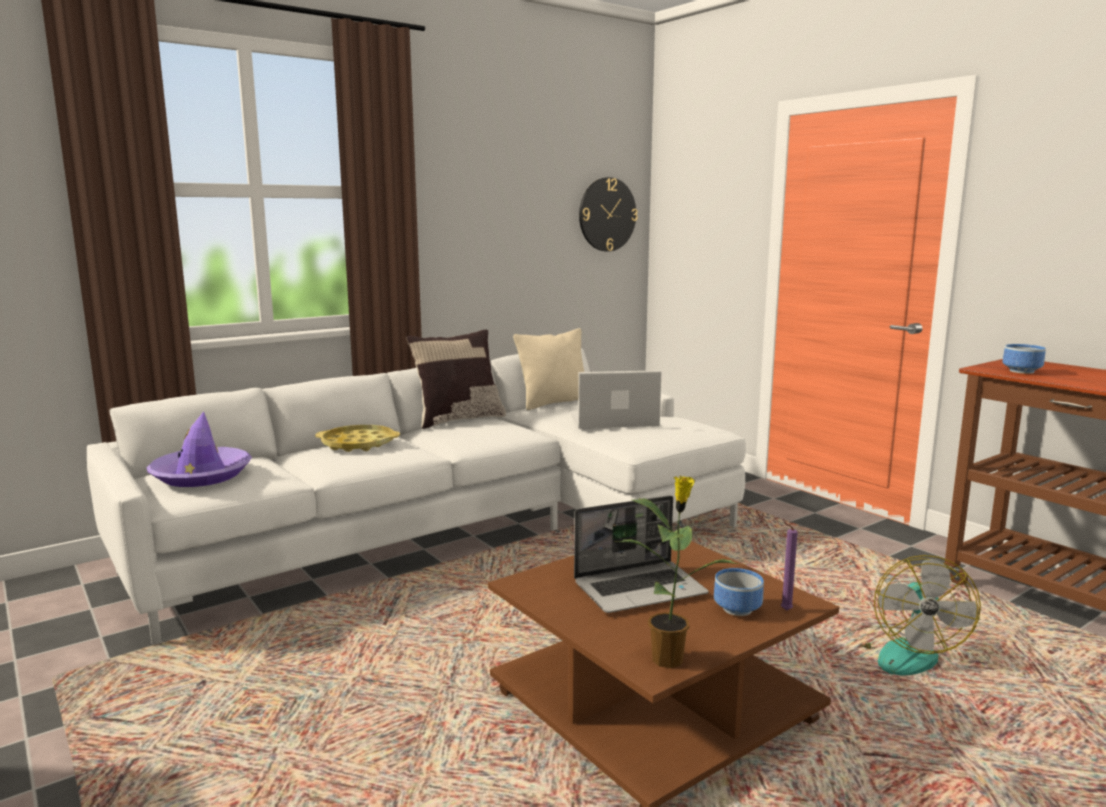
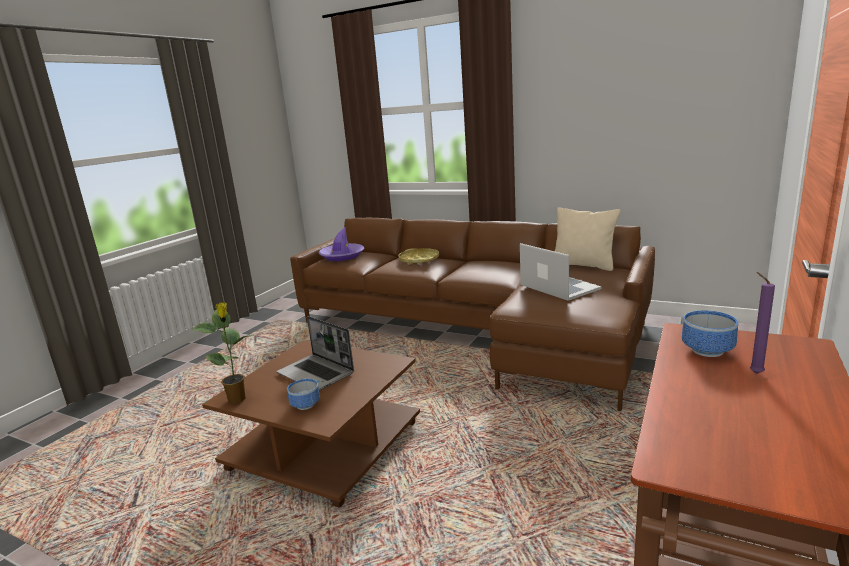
camera: 65 degrees right, 5 degrees up
white sofa [87,349,746,645] -> brown sofa [290,218,655,411]
pillow [406,329,506,429] -> none
wall clock [579,177,637,252] -> none
purple candle [781,523,798,611] -> purple candle moved to [750,272,775,374]
fan [846,555,981,675] -> none

